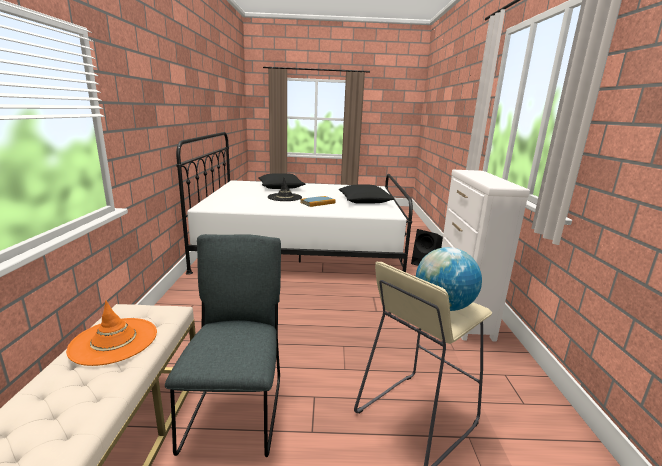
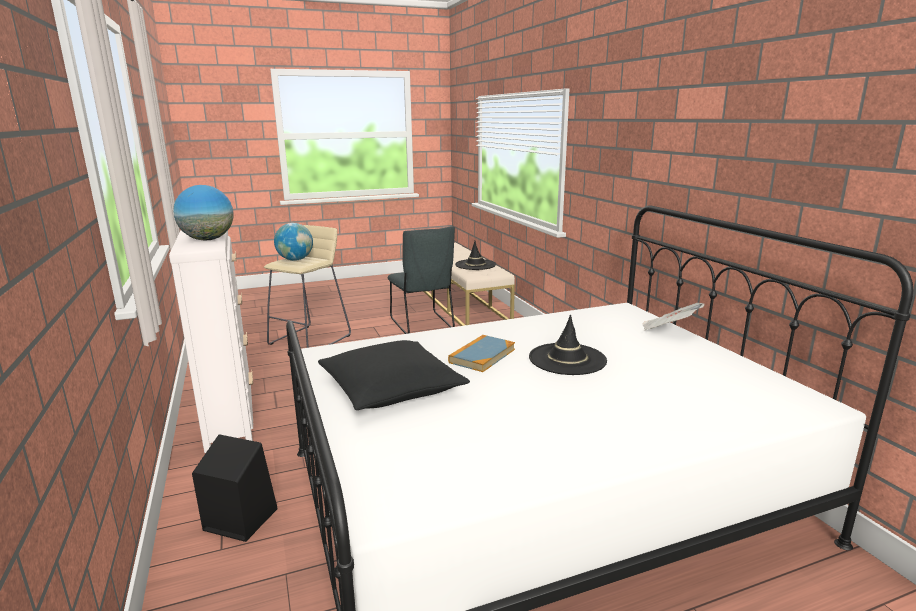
camera: 160 degrees right, 0 degrees up
orange hat [66,300,157,366] -> black hat [455,241,496,270]
black pillow [258,173,305,189] -> none
none -> globe [173,185,234,241]
none -> newspaper [643,302,704,330]

